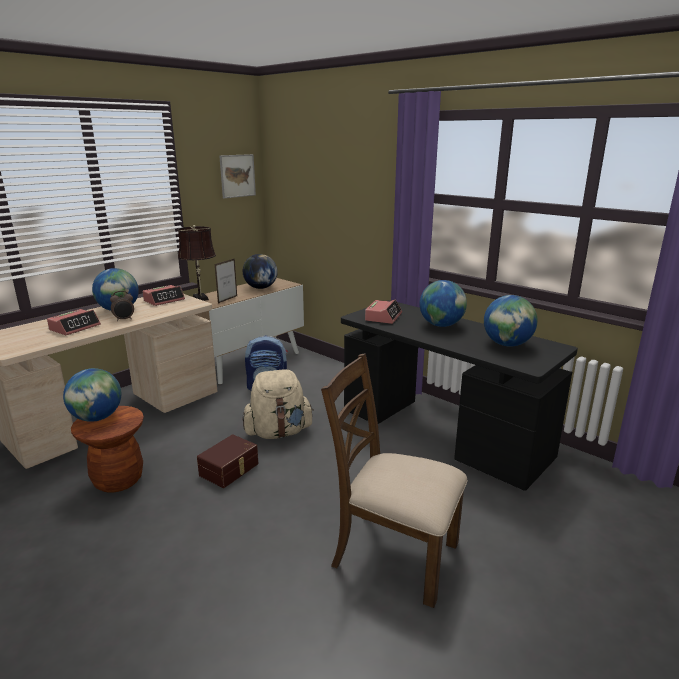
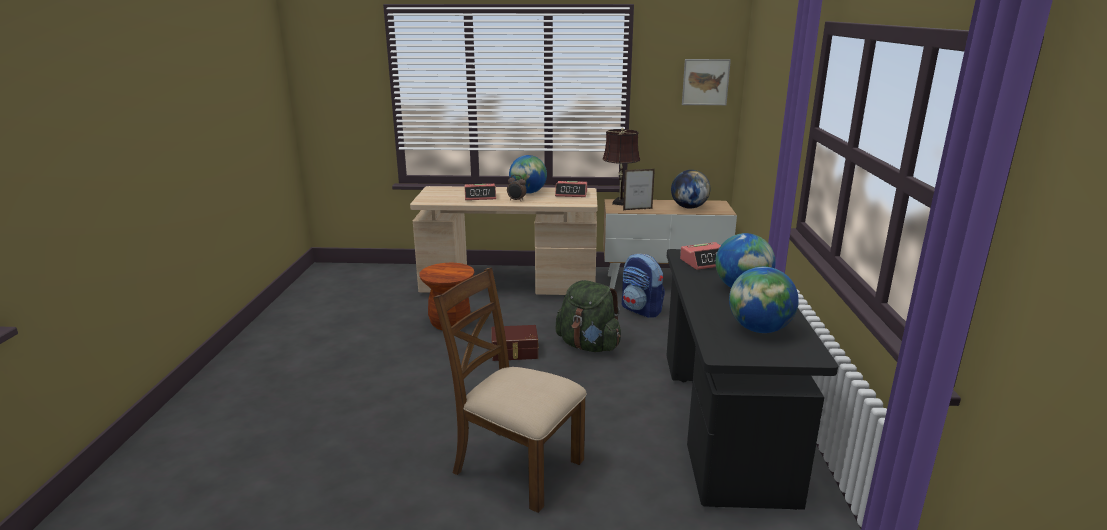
camera: 50 degrees right, 0 degrees up
globe [63,368,121,422] -> none
beige backpack [242,369,314,439] -> green backpack [556,280,621,352]
brown chair [321,353,467,608] -> brown chair turned 45 degrees counterclockwise [433,267,587,513]

